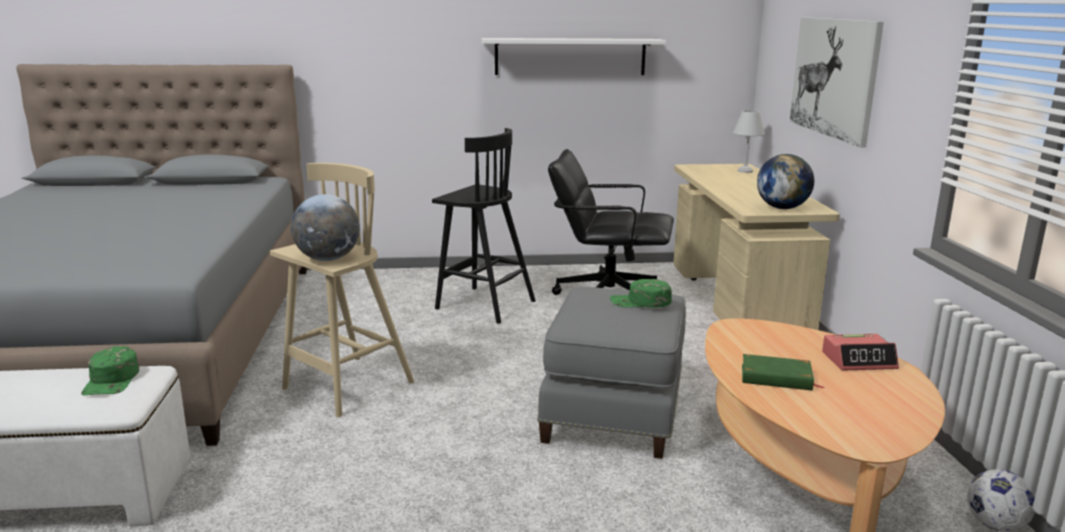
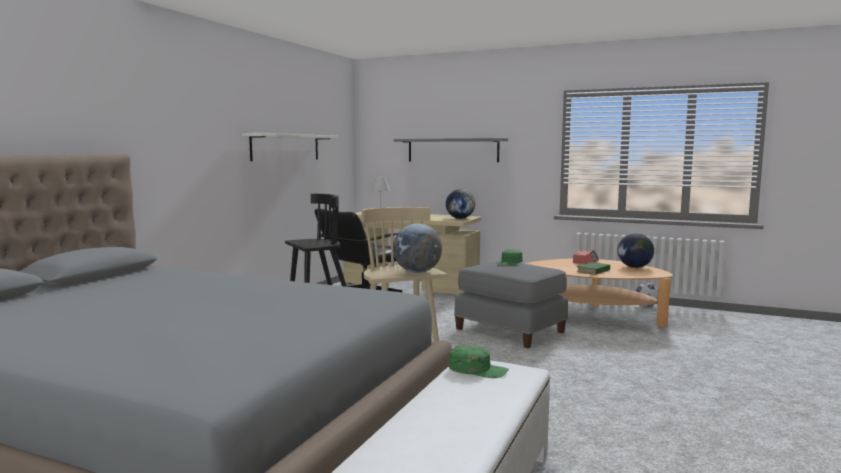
camera: 60 degrees left, 10 degrees down
picture [789,17,884,148] -> grey shelf [394,138,508,162]
none -> globe [618,233,654,268]

